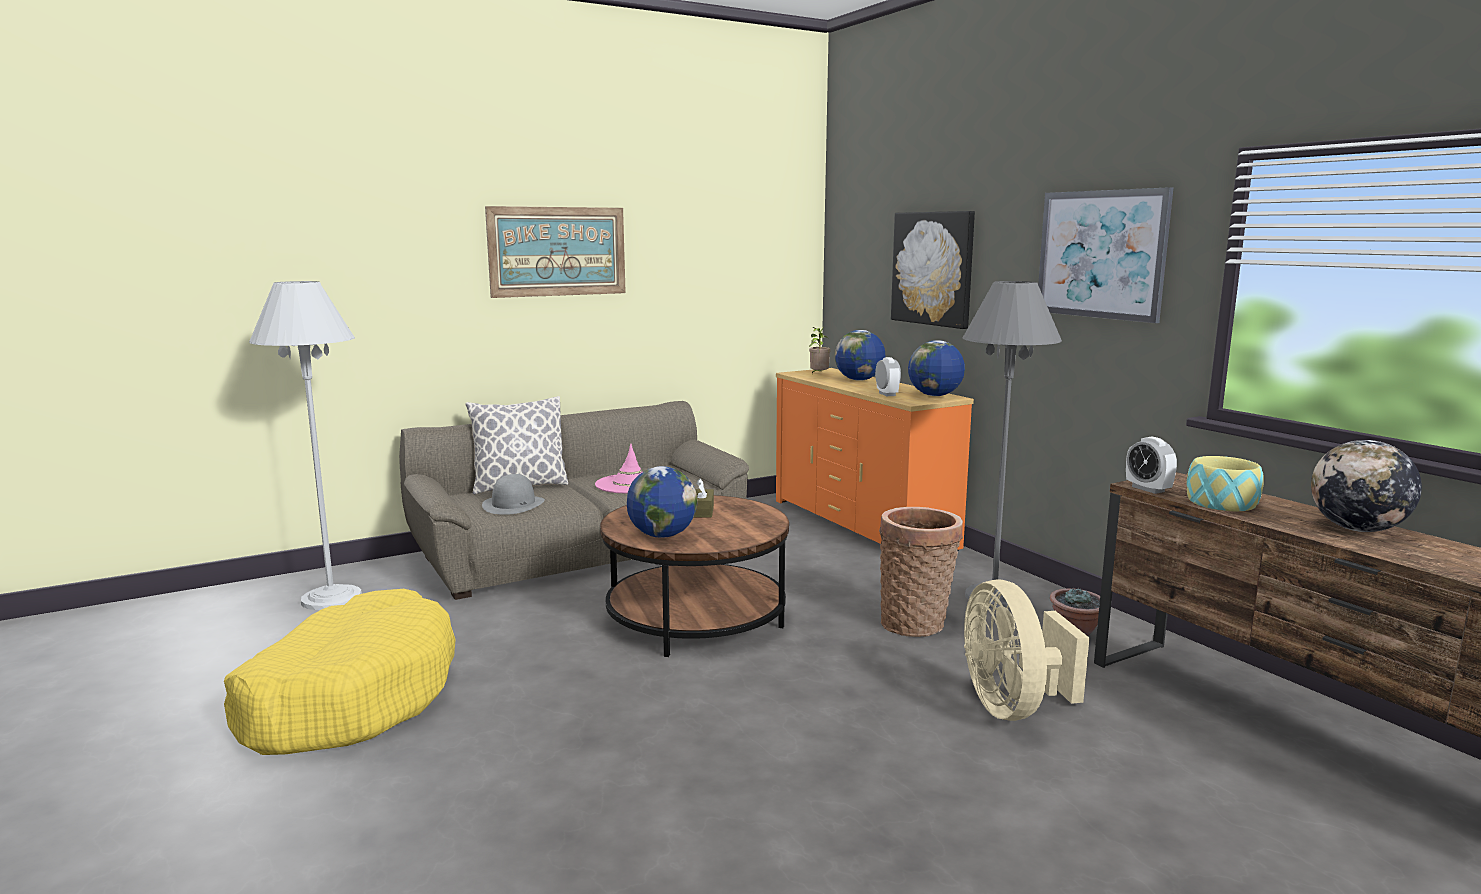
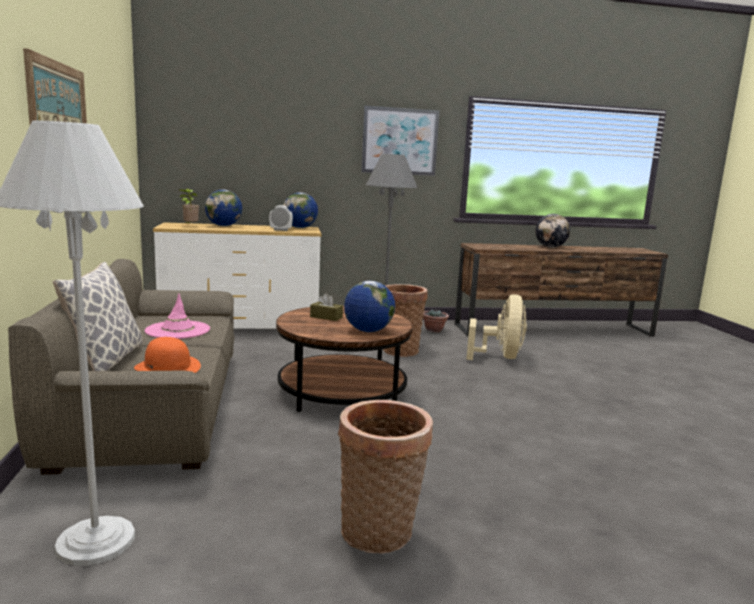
camera: 70 degrees left, 0 degrees up
yellow dog bed [224,589,456,755] -> basket [338,400,433,554]
grey hat [482,474,545,515] -> orange hat [134,337,201,373]
orange dresser [776,368,974,551] -> white dresser [153,222,321,329]
picture [891,211,975,329] -> none
beige fan [964,579,1089,721] -> beige fan turned 90 degrees counterclockwise [466,294,527,360]
alarm clock [1126,437,1177,494] -> none
bowl [1186,456,1264,511] -> none

